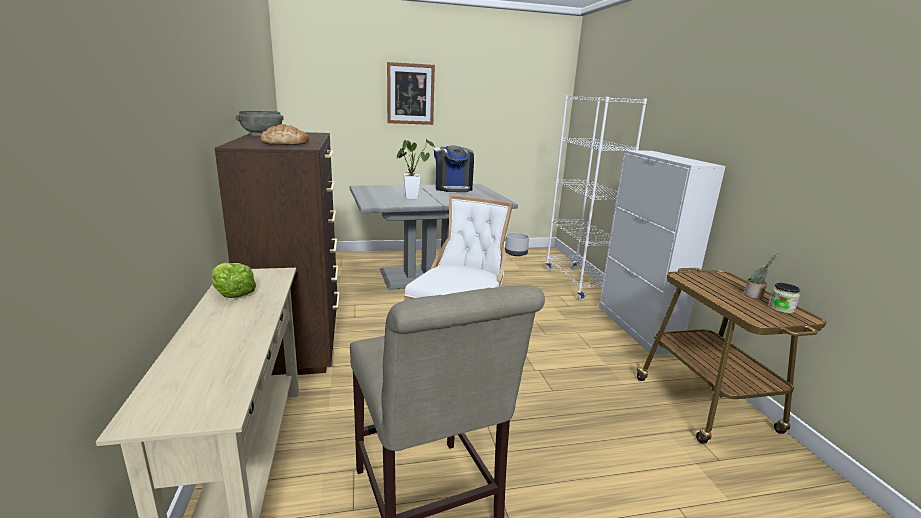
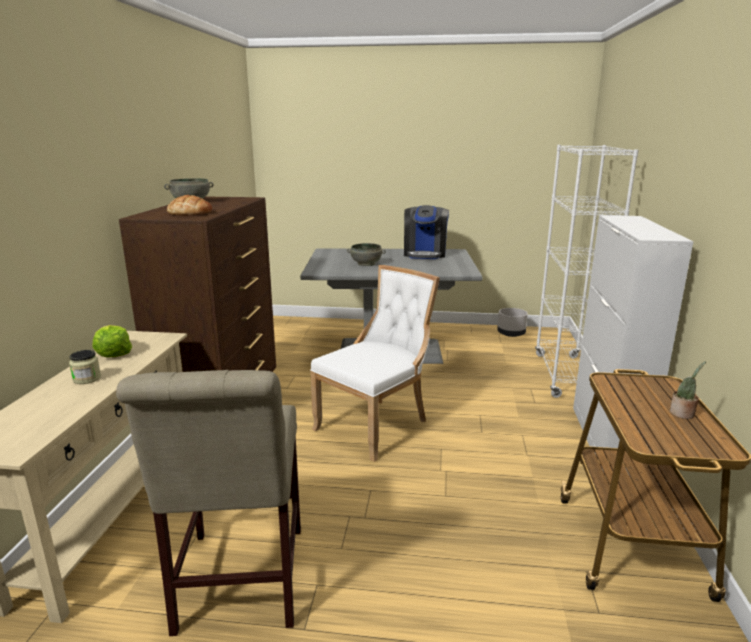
camera: 20 degrees right, 0 degrees up
picture [387,62,435,125] -> none
potted plant [397,139,435,199] -> grey bowl [347,243,386,266]
jar [768,283,800,314] -> jar moved to [69,350,101,384]

